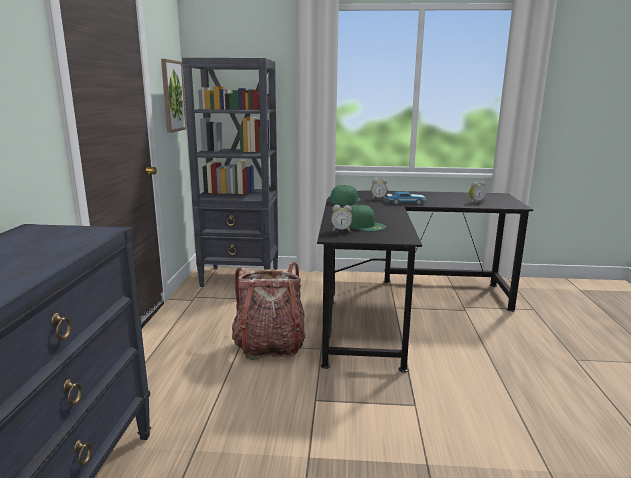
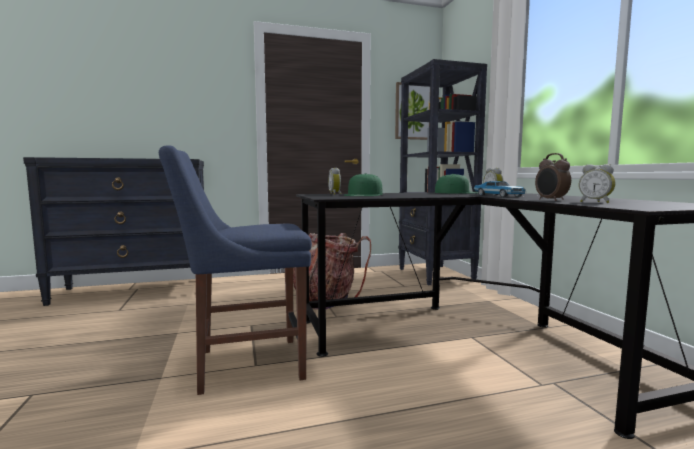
camera: 70 degrees right, 10 degrees down
none -> blue chair [159,145,312,395]
none -> alarm clock [535,153,571,201]

